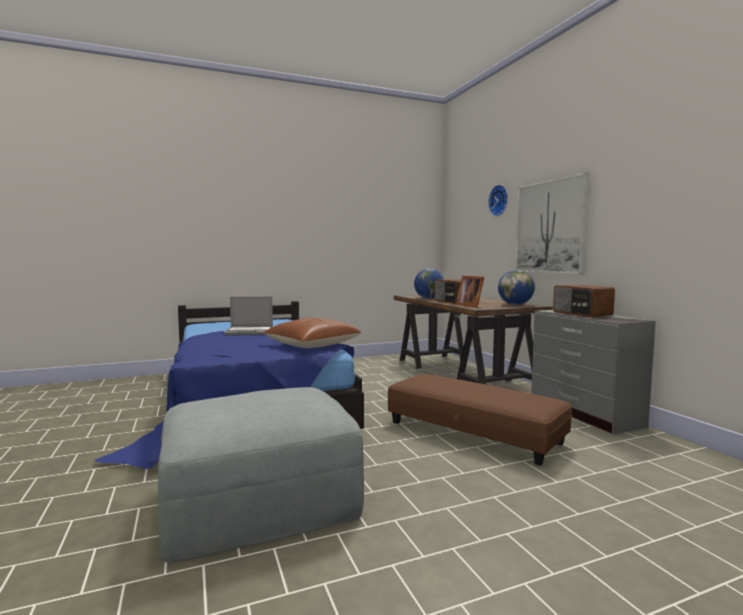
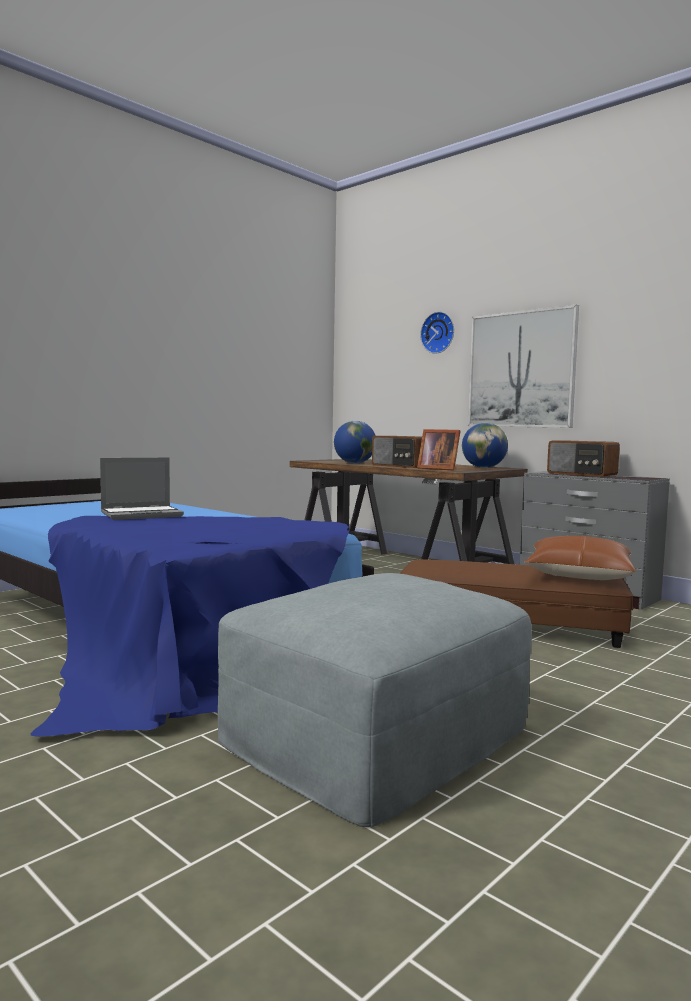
camera: 25 degrees left, 0 degrees up
brown pillow [262,318,361,348] -> brown pillow moved to [525,536,636,580]

